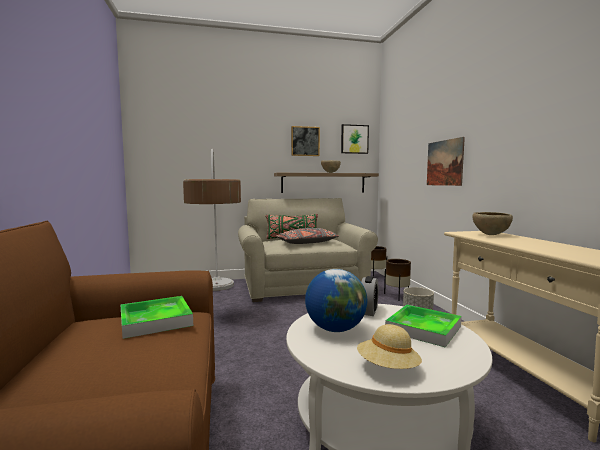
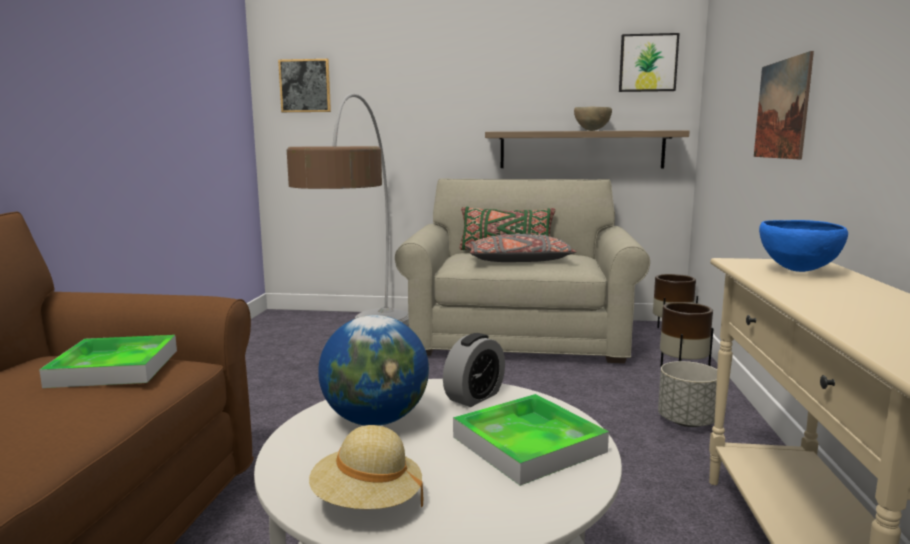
camera: 20 degrees right, 5 degrees up
picture [291,126,320,156] -> picture moved to [278,59,331,112]
brown bowl [472,212,513,235] -> blue bowl [759,220,848,272]

